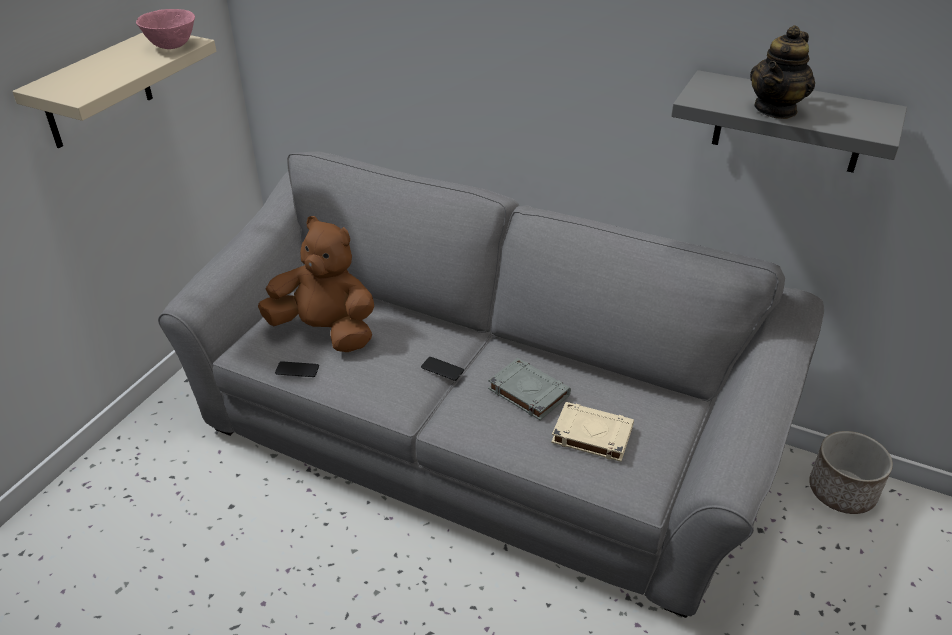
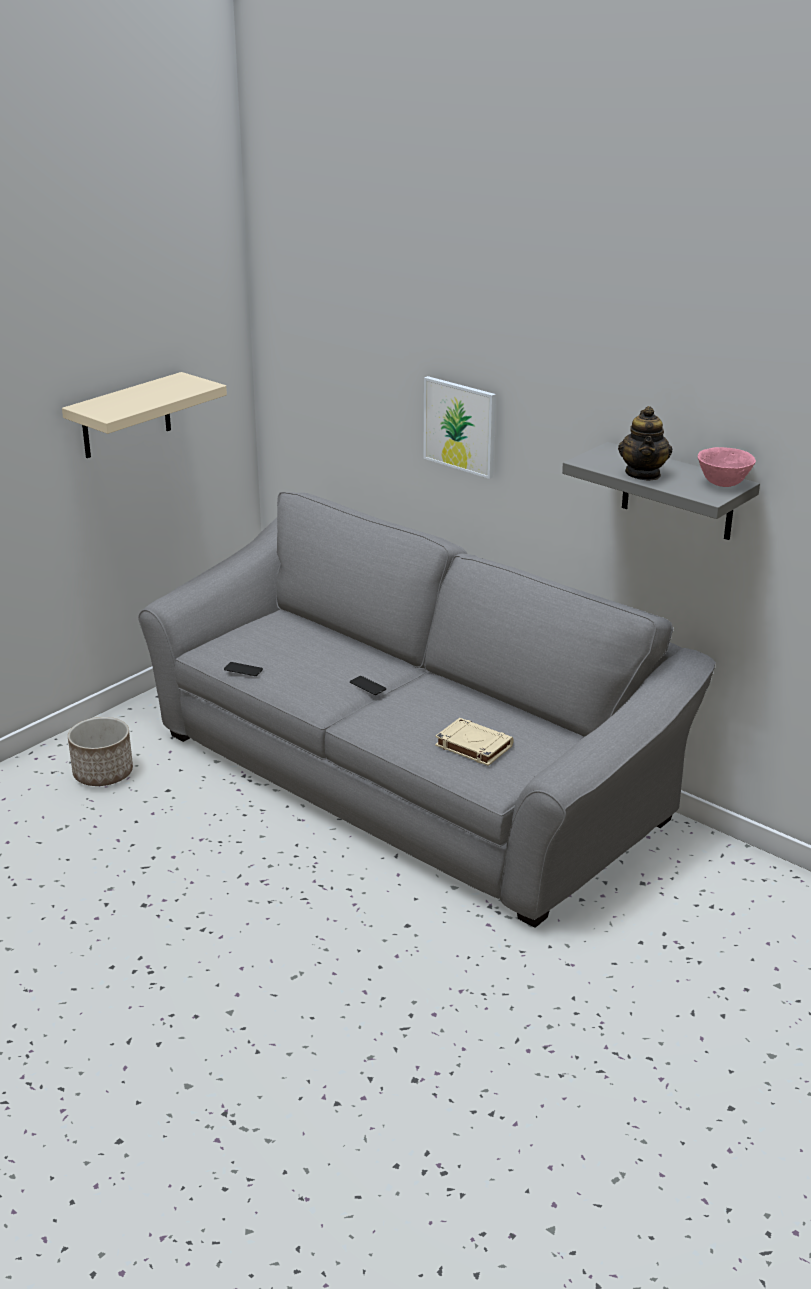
camera: 15 degrees right, 10 degrees down
pink bowl [136,9,195,49] -> pink bowl moved to [697,447,756,487]
brown plush toy [258,216,374,352] -> none
grey book [488,358,571,421] -> none
teapot [750,25,815,119] -> teapot turned 45 degrees counterclockwise [618,406,672,481]
planter [809,431,893,514] -> planter moved to [68,717,133,786]
none -> picture [423,376,496,479]

